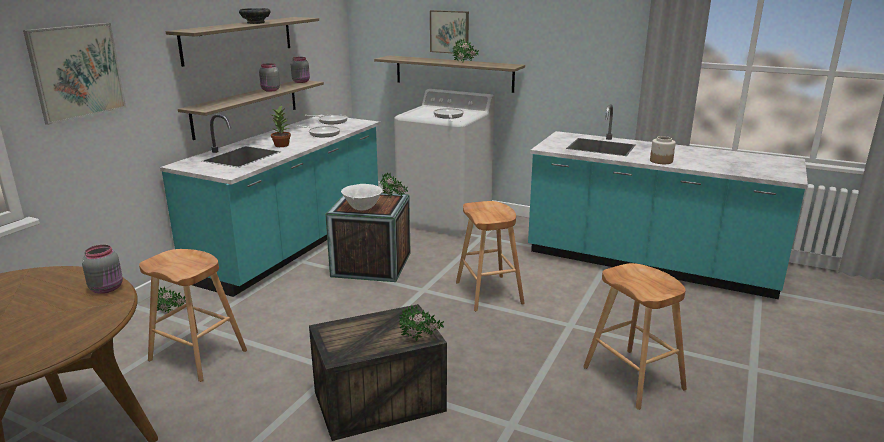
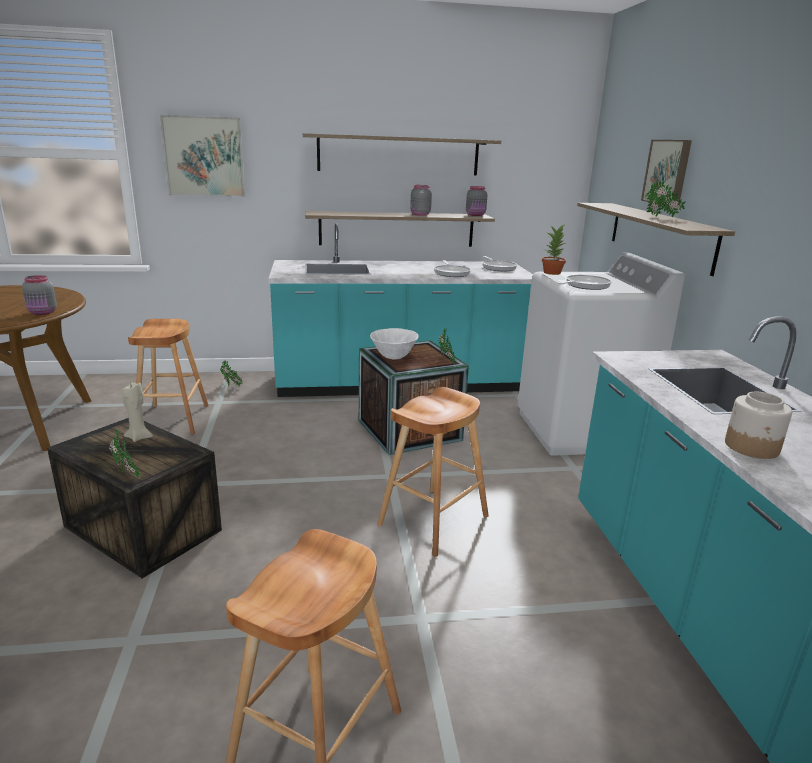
camera: 55 degrees right, 0 degrees up
black bowl [239,8,270,24] -> none
potted plant [271,105,291,147] -> potted plant moved to [542,225,566,275]
none -> beige candle [122,382,153,442]

